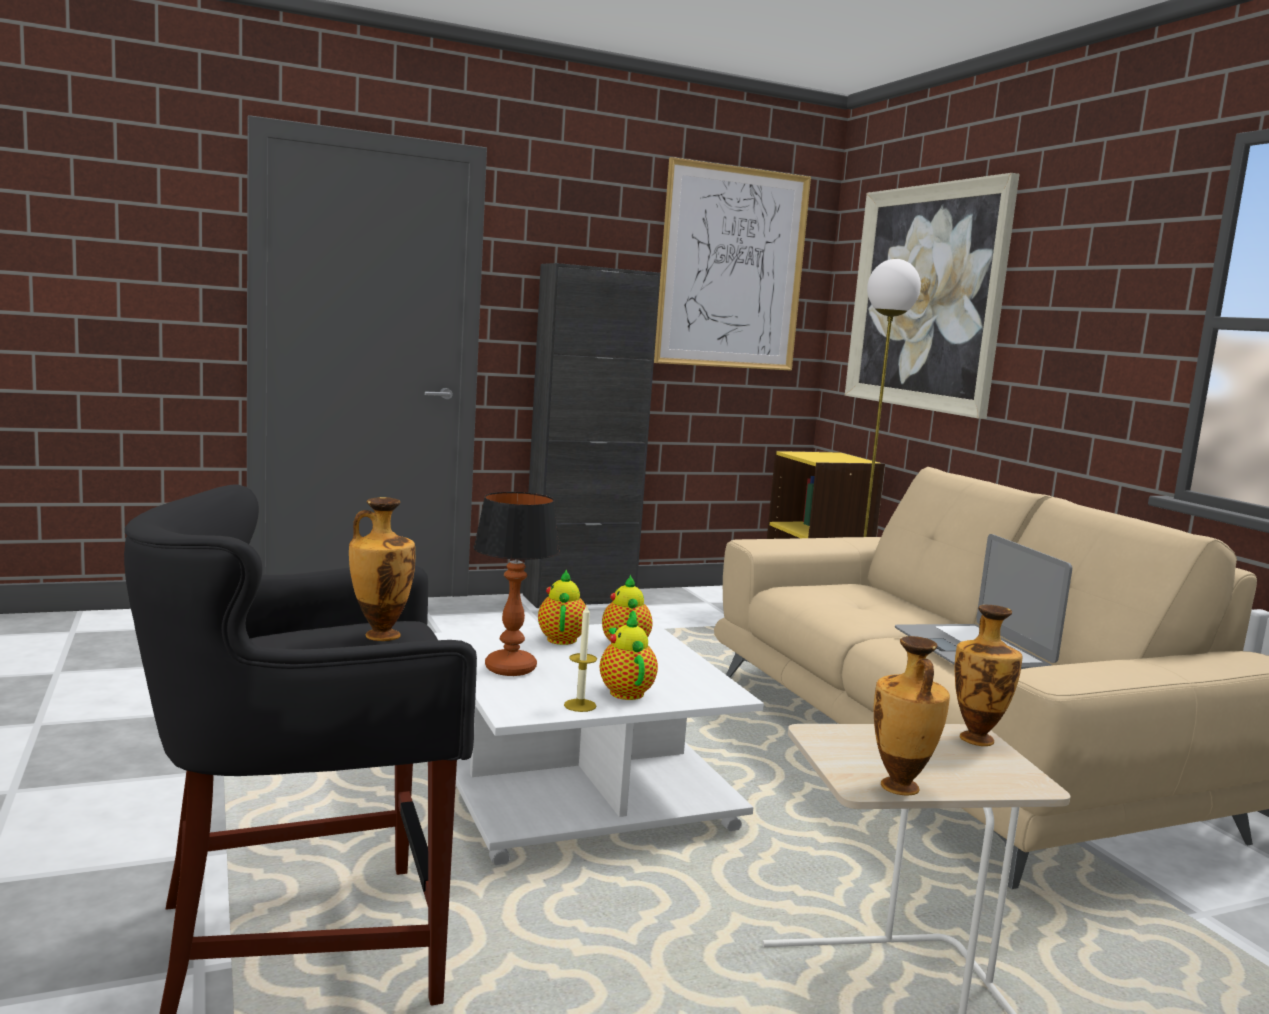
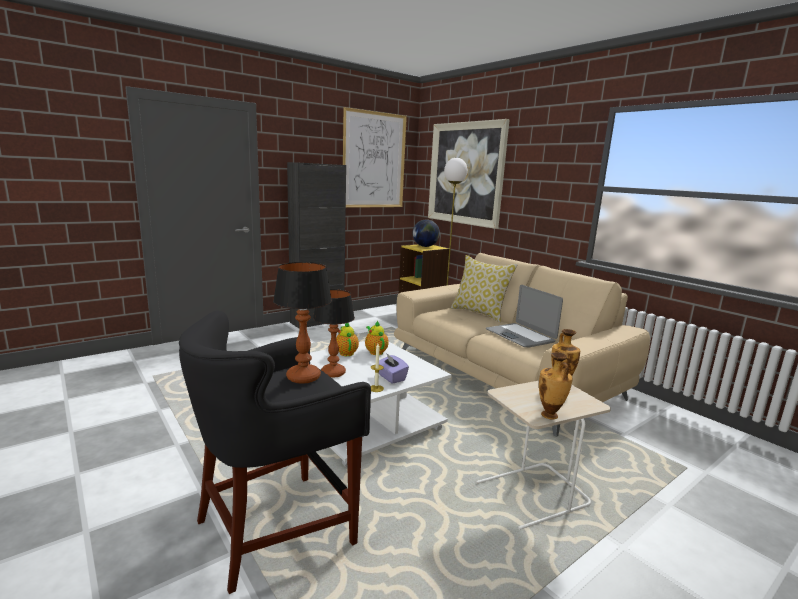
camera: 15 degrees left, 5 degrees up
vase [349,497,415,641] -> table lamp [273,262,332,384]
teapot [600,613,658,700] -> purple tissue box [379,353,409,384]
none -> globe [413,219,440,247]
none -> pillow [451,255,518,322]

